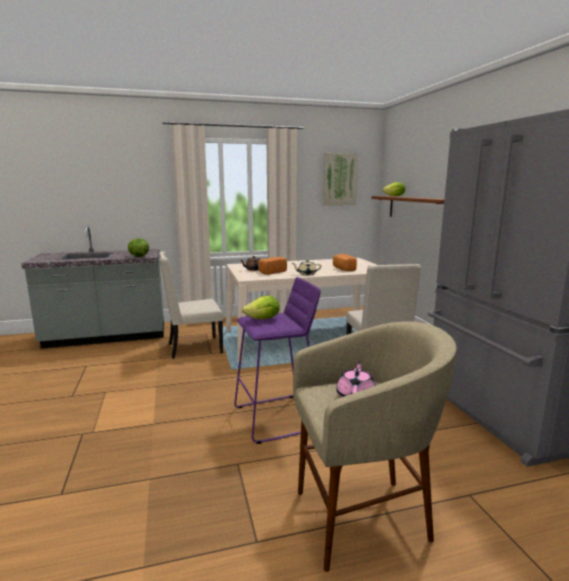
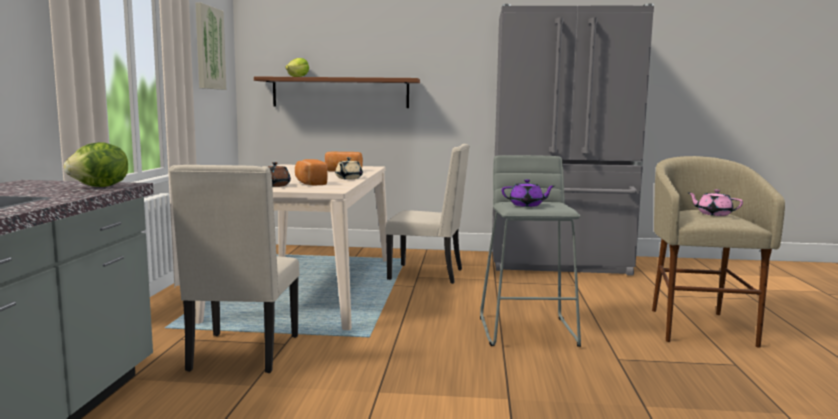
camera: 70 degrees left, 5 degrees down
purple stool [234,277,321,444] -> grey stool [480,155,581,347]
lettuce [242,295,280,319] -> purple teapot [502,179,555,207]

